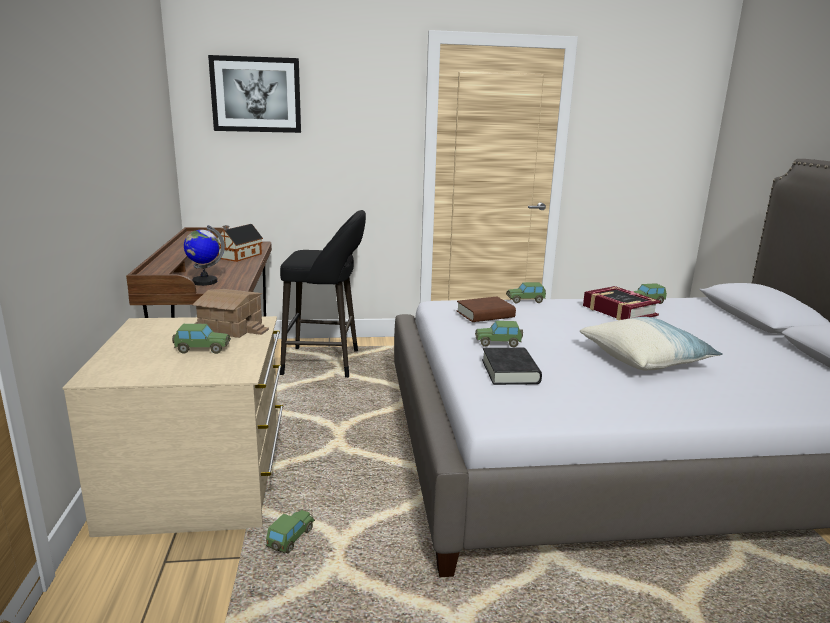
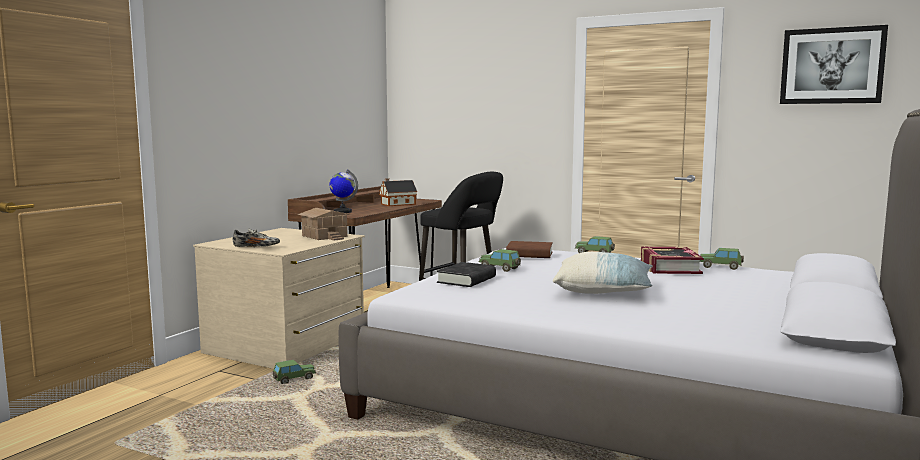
camera: 35 degrees right, 10 degrees down
toy car [172,324,231,354] -> none
picture [208,55,301,133] -> picture moved to [780,25,888,104]
none -> shoe [233,228,280,248]

